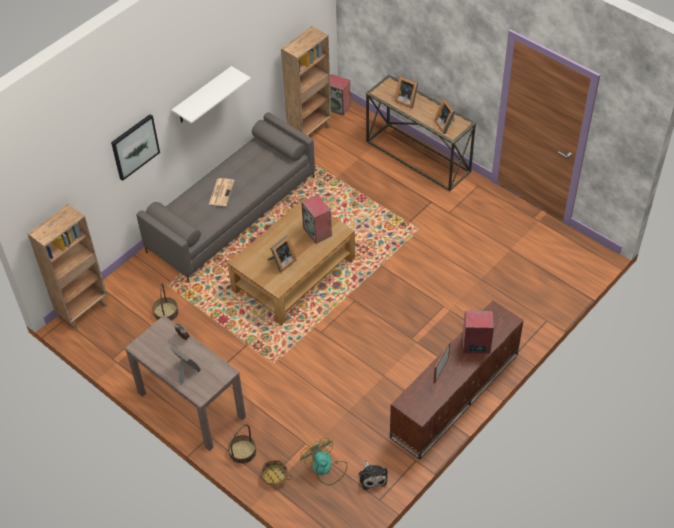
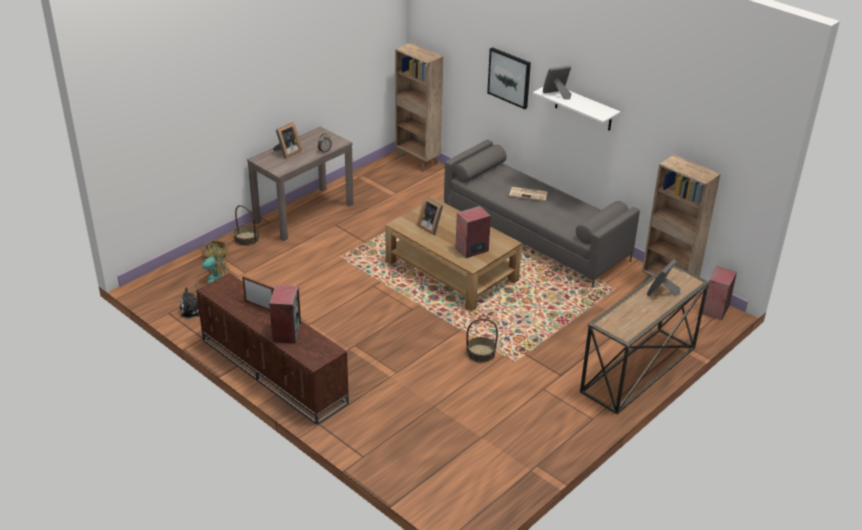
camera: 90 degrees right, 15 degrees down
basket [152,283,179,321] -> basket moved to [466,318,498,363]
picture frame [434,98,456,134] -> picture frame moved to [543,65,572,100]

